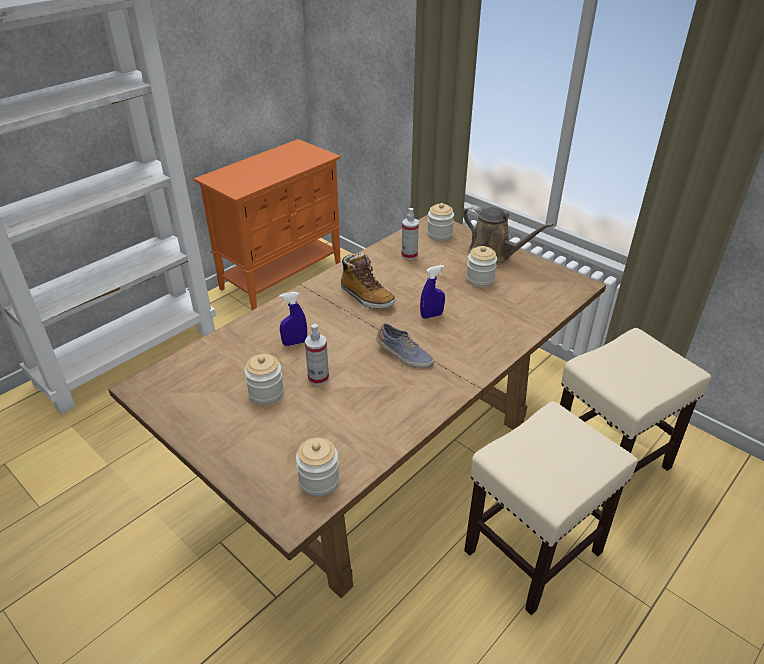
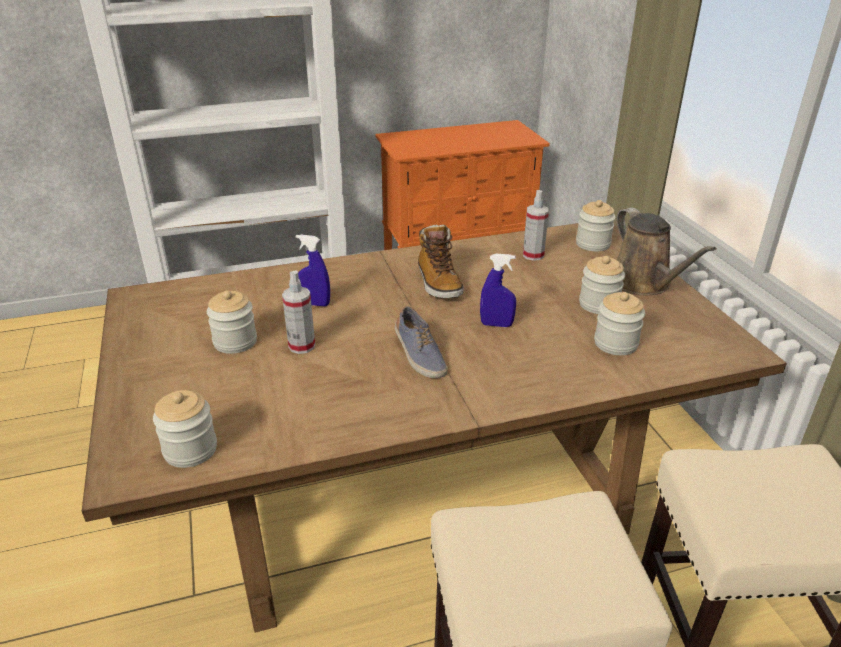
camera: 30 degrees right, 5 degrees down
none -> jar [594,292,645,355]

